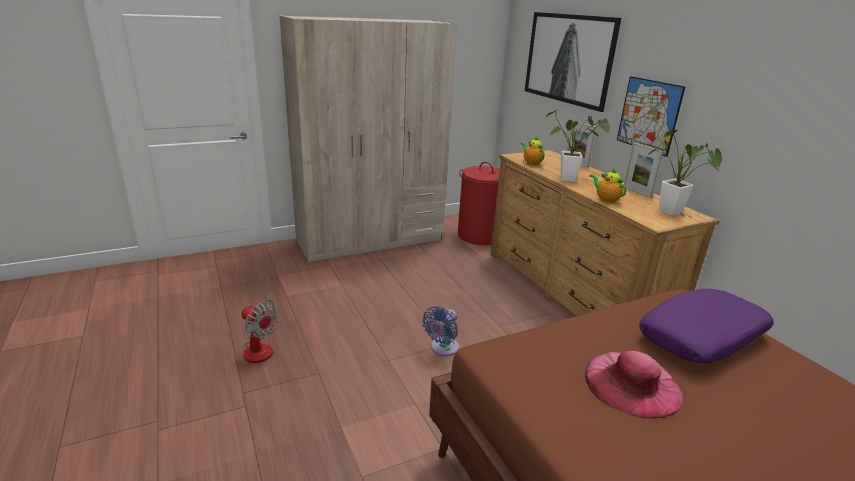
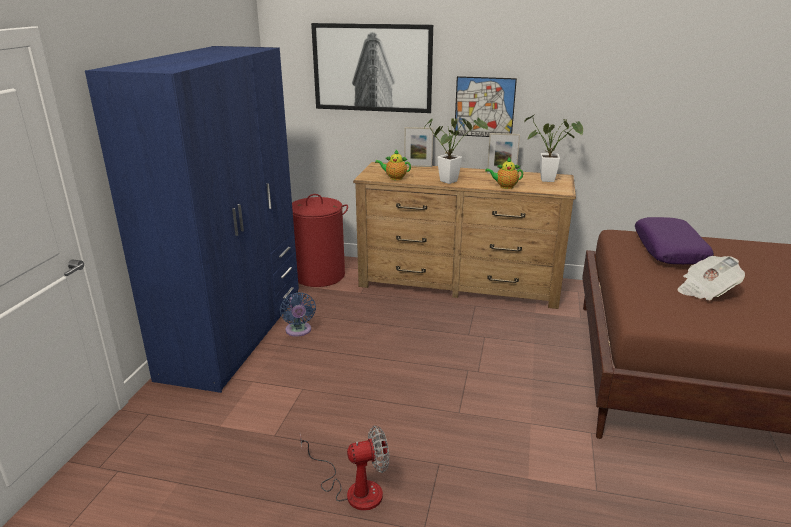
camera: 50 degrees left, 0 degrees up
beige wardrobe [280,16,457,262] -> blue wardrobe [85,46,299,393]
blue fan [422,306,459,356] -> blue fan moved to [280,292,316,337]
pink hat [585,351,683,419] -> newspaper [677,256,745,300]

